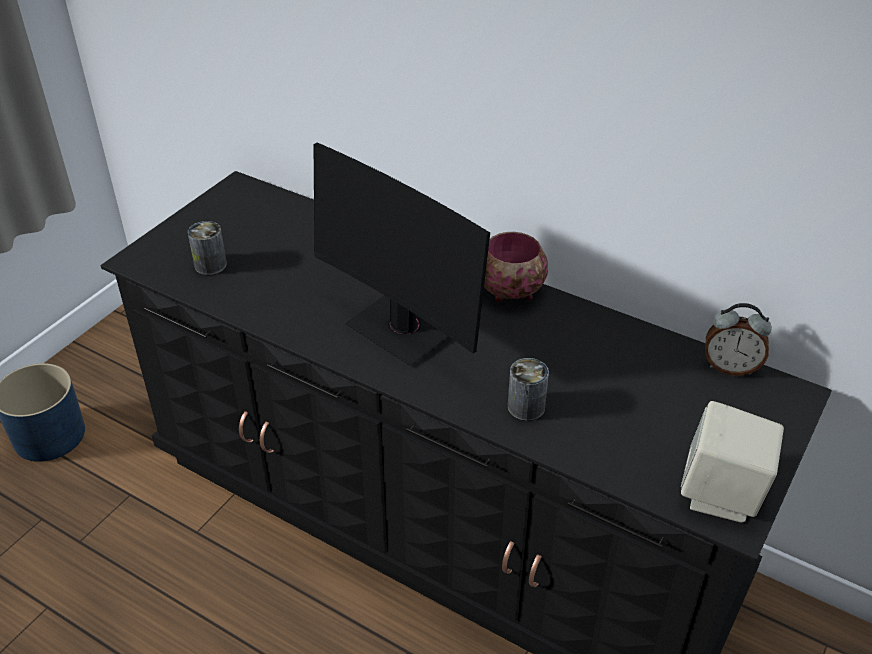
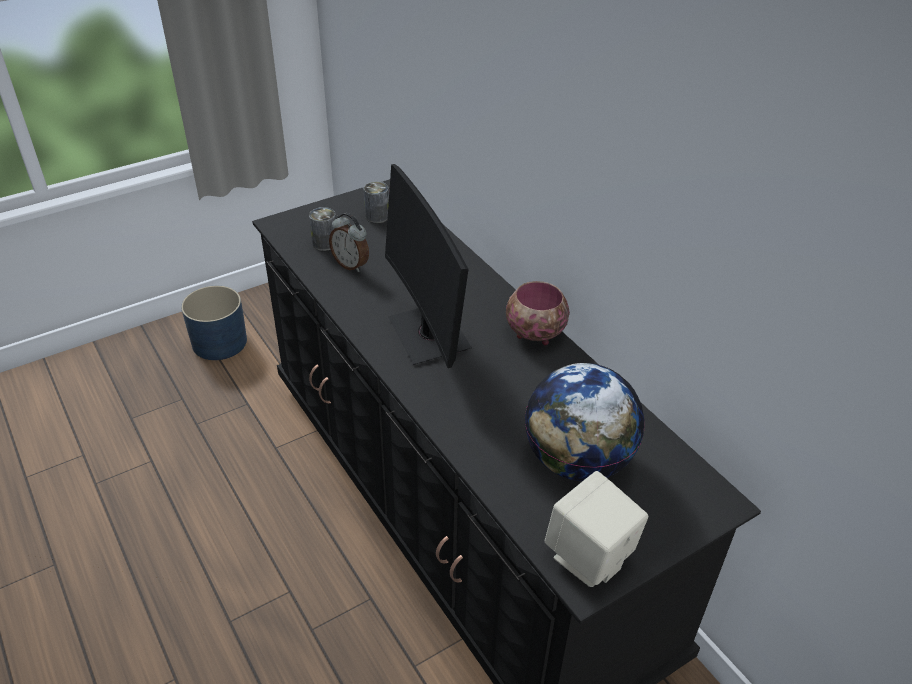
camera: 25 degrees right, 0 degrees up
can [508,358,549,421] -> can moved to [363,181,389,223]
alarm clock [705,303,772,376] -> alarm clock moved to [329,213,369,272]
none -> globe [525,363,644,481]

